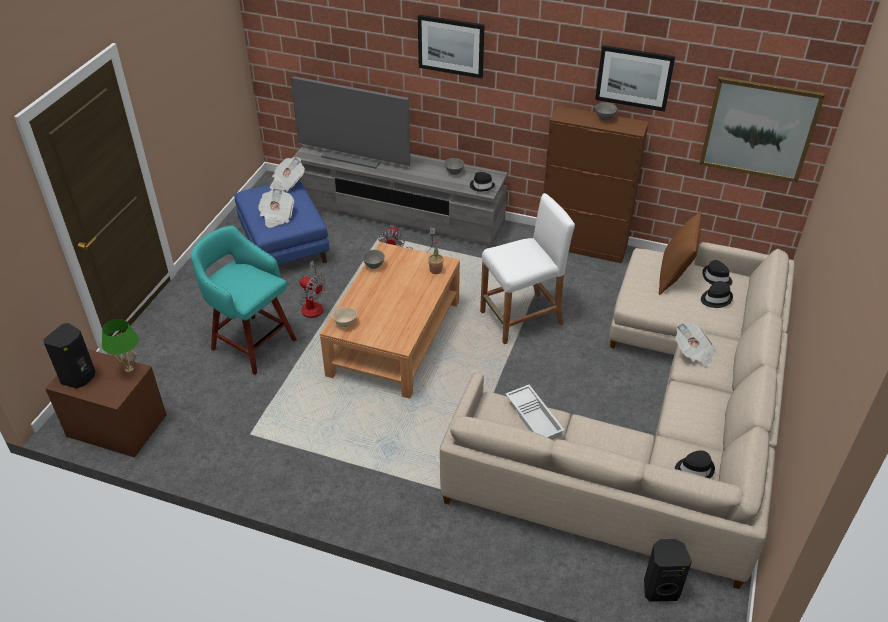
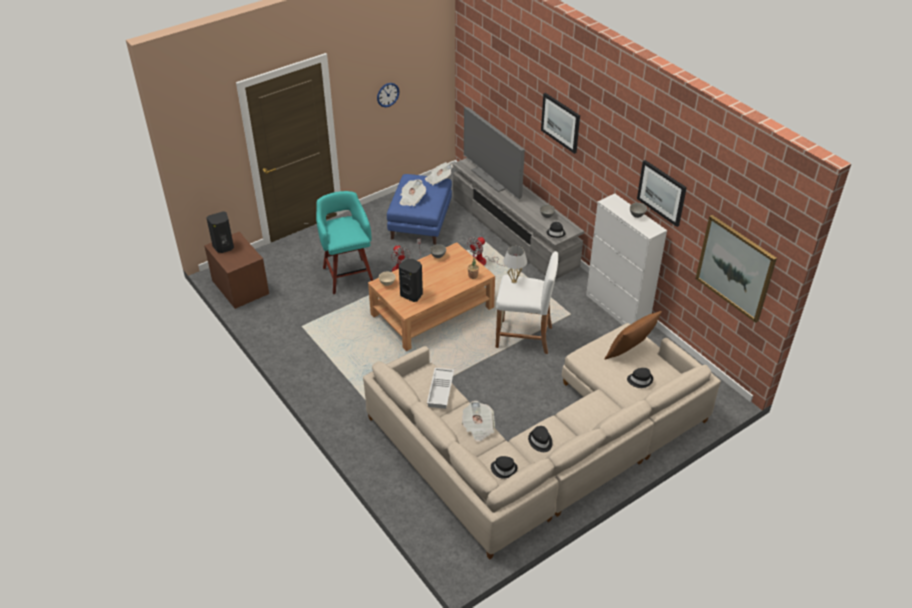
camera: 35 degrees right, 0 degrees up
green table lamp [102,319,138,372] -> none
brown cabinet [543,106,649,263] -> white cabinet [586,194,667,325]
black speaker [644,539,692,602] -> black speaker moved to [399,259,423,302]
newspaper [675,322,715,367] -> newspaper moved to [462,401,495,442]
black hat [702,260,732,286] -> black hat moved to [528,426,552,452]
none -> wall clock [377,83,400,107]
none -> white table lamp [503,246,527,283]

